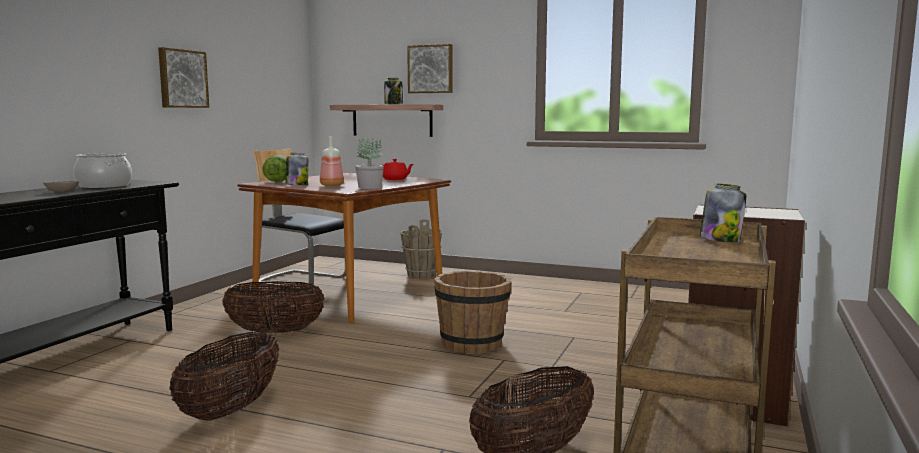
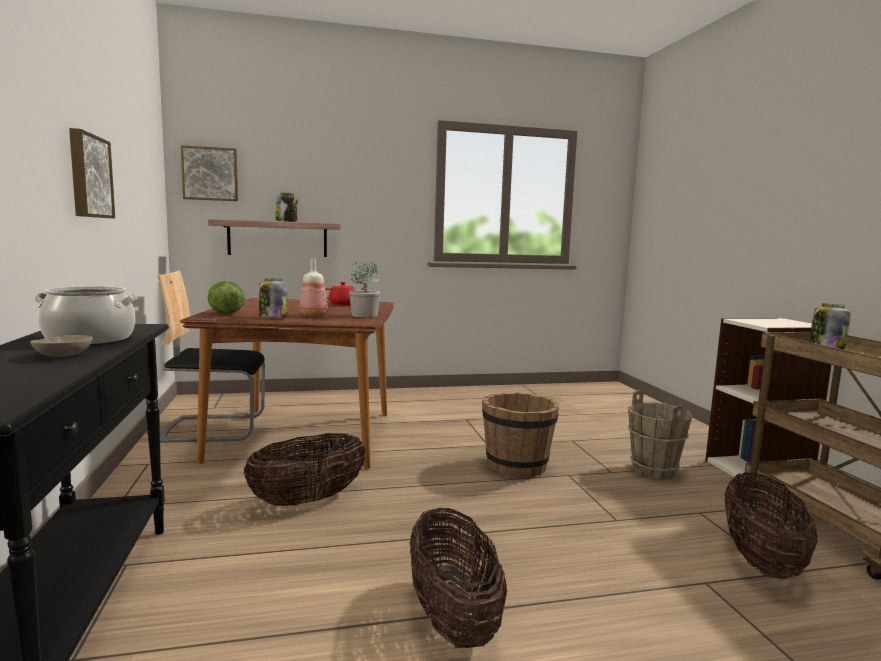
camera: 35 degrees left, 0 degrees up
brown bucket [400,219,442,279] -> brown bucket moved to [628,390,692,479]
picture [407,44,453,93] -> picture moved to [181,145,238,201]

